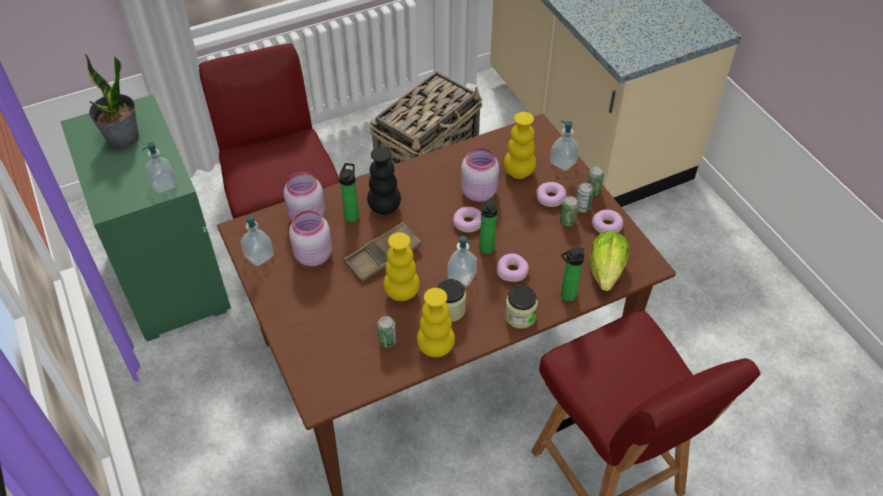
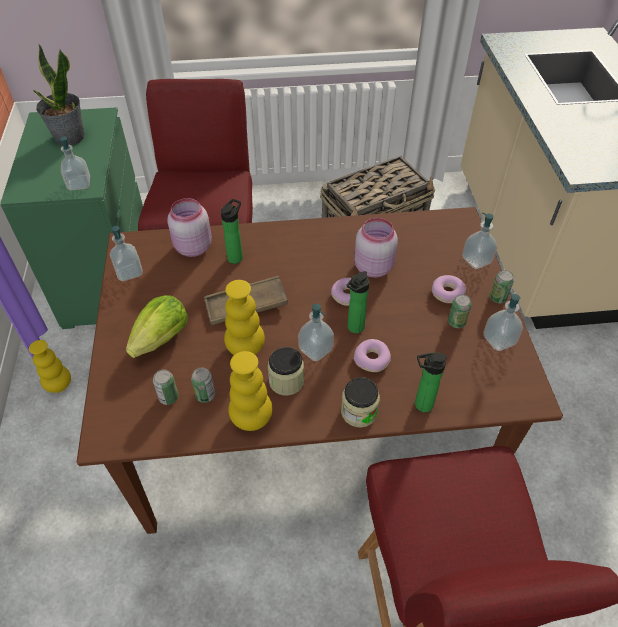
camera: 20 degrees right, 0 degrees up
pink jar [289,210,332,266] -> none
black vase [367,147,401,215] -> none
yellow vase [504,112,536,179] -> yellow vase moved to [29,340,71,393]
can [576,183,594,212] -> can moved to [153,369,179,405]
lettuce [589,231,630,291] -> lettuce moved to [126,295,188,358]
donut [592,209,623,233] -> soap dispenser [483,292,523,351]

